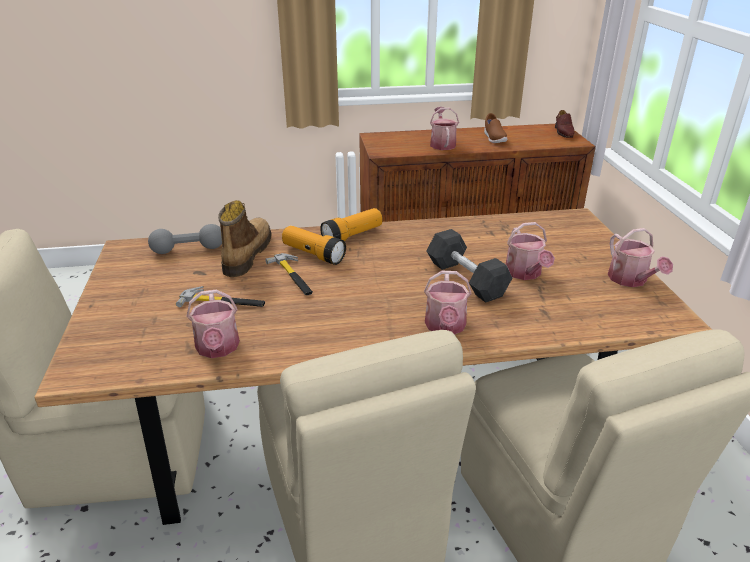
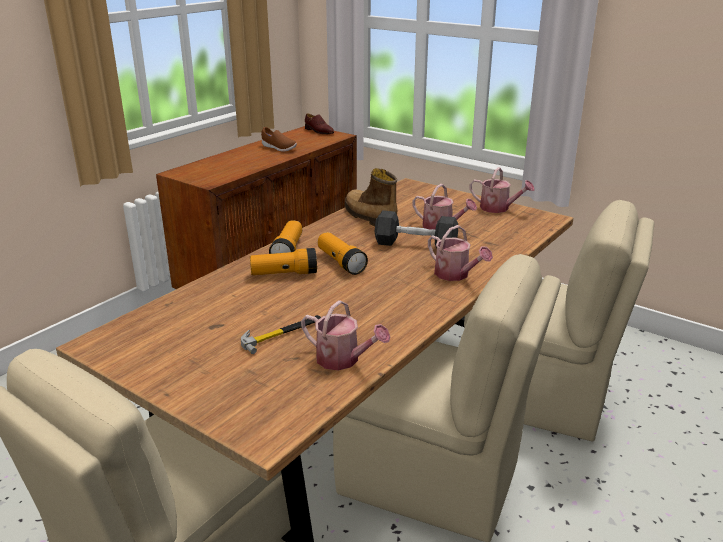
camera: 45 degrees left, 5 degrees down
grey dumbbell [148,224,222,254] -> none
boot [218,200,272,277] -> boot moved to [345,168,398,226]
hammer [265,253,313,295] -> none
watering can [430,107,459,150] -> none
none -> flashlight [318,232,368,275]

